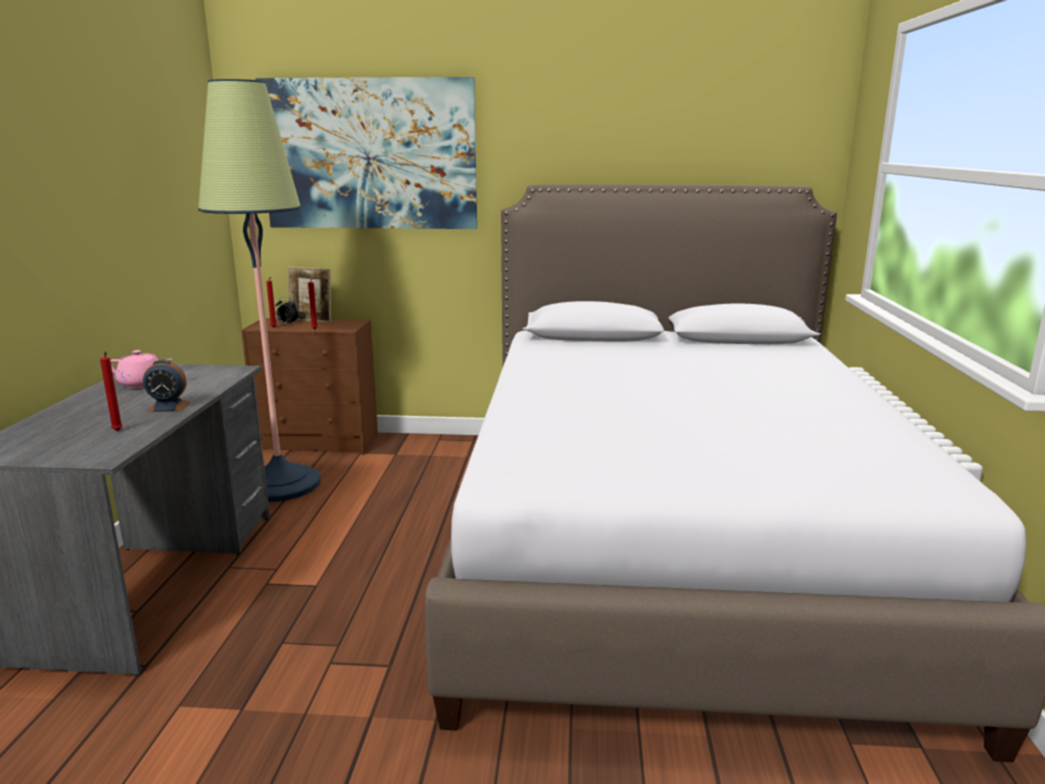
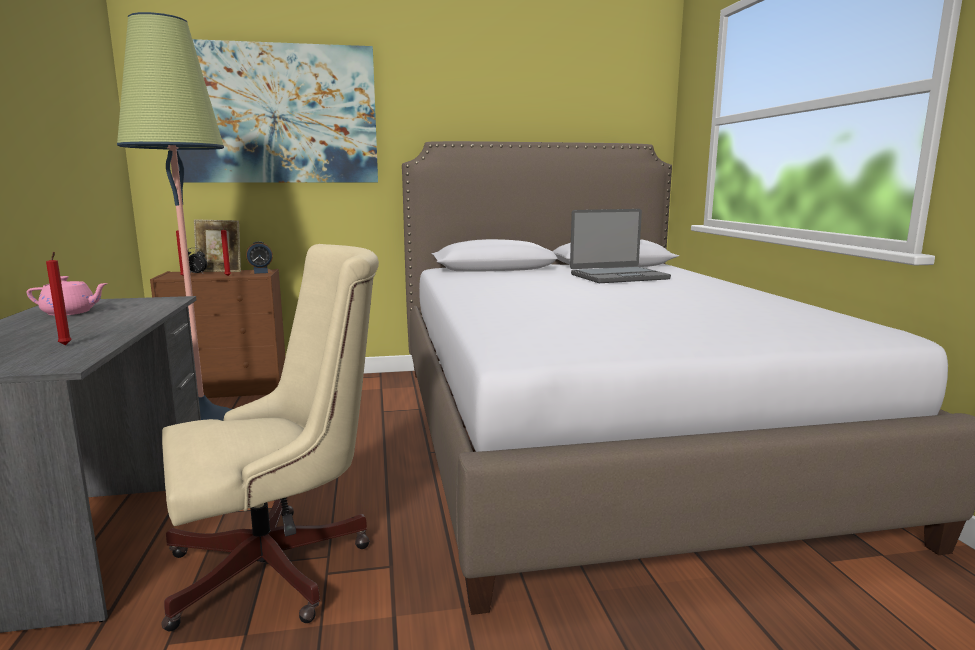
camera: 15 degrees left, 5 degrees down
alarm clock [143,360,190,412] -> alarm clock moved to [246,241,273,274]
none -> beige office chair [161,244,379,631]
none -> laptop [570,209,671,283]

